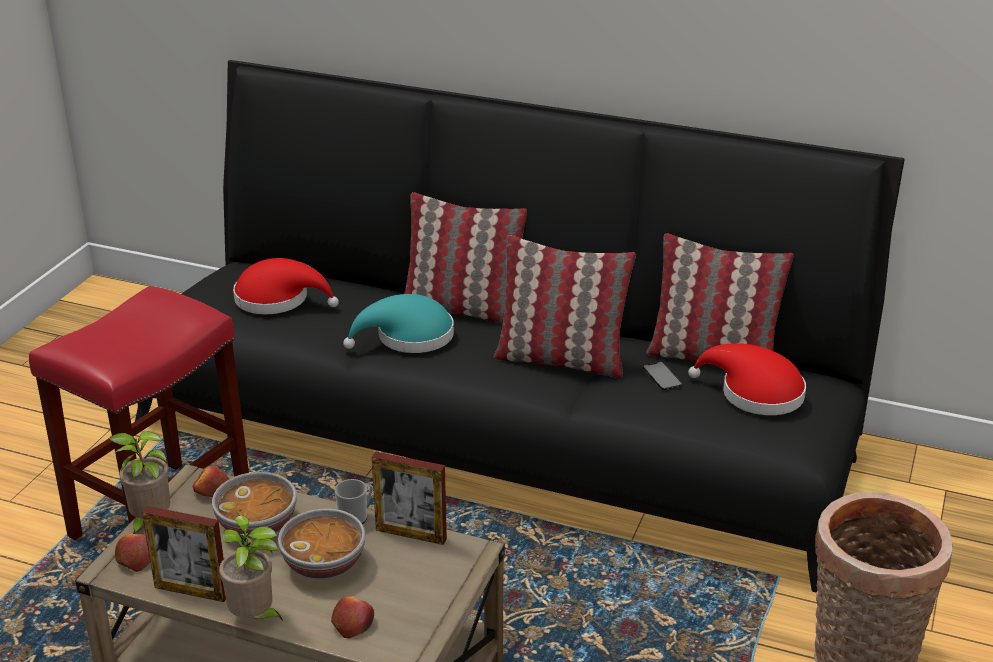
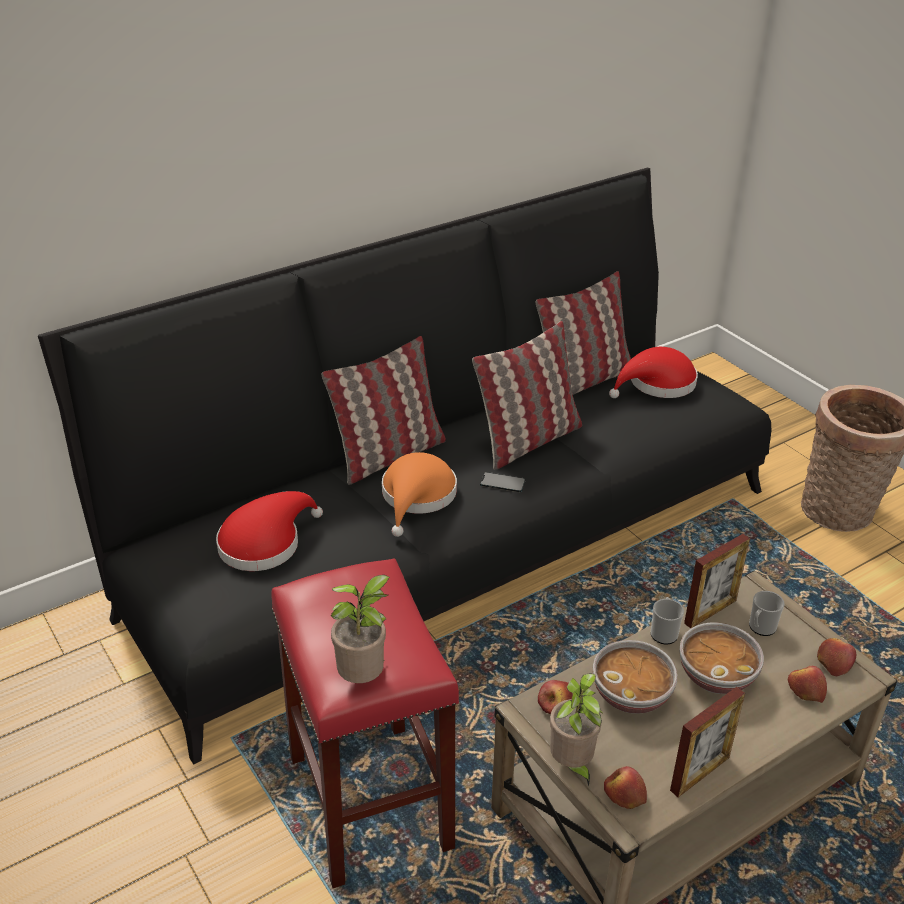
camera: 55 degrees left, 5 degrees up
potted plant [219,515,283,621] -> potted plant moved to [331,575,390,683]
turquoise hat [343,294,454,353] -> orange hat [382,452,457,537]
phone [643,361,682,390] -> phone moved to [480,472,526,492]
none -> mug [749,591,785,636]
none -> apple [817,638,856,676]

